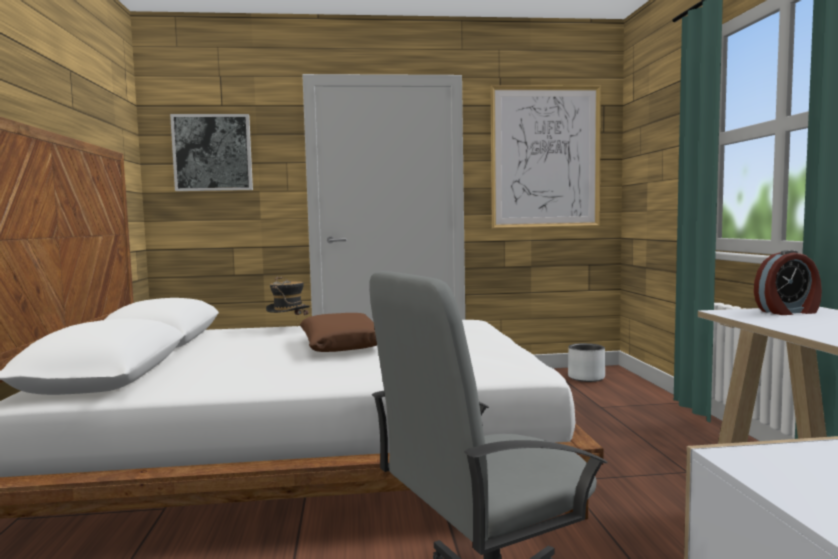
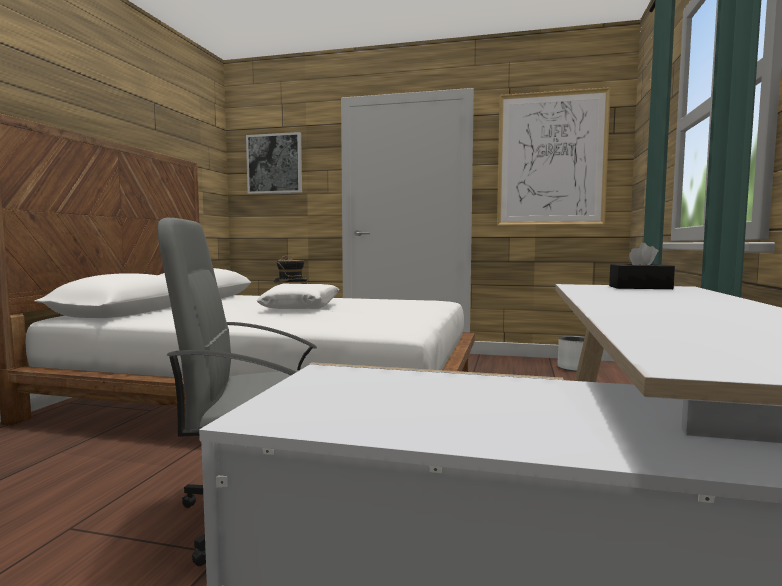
camera: 20 degrees right, 0 degrees up
brown pillow [300,313,377,352] -> white pillow [257,283,339,309]
alarm clock [754,250,822,315] -> black tissue box [609,243,675,289]

